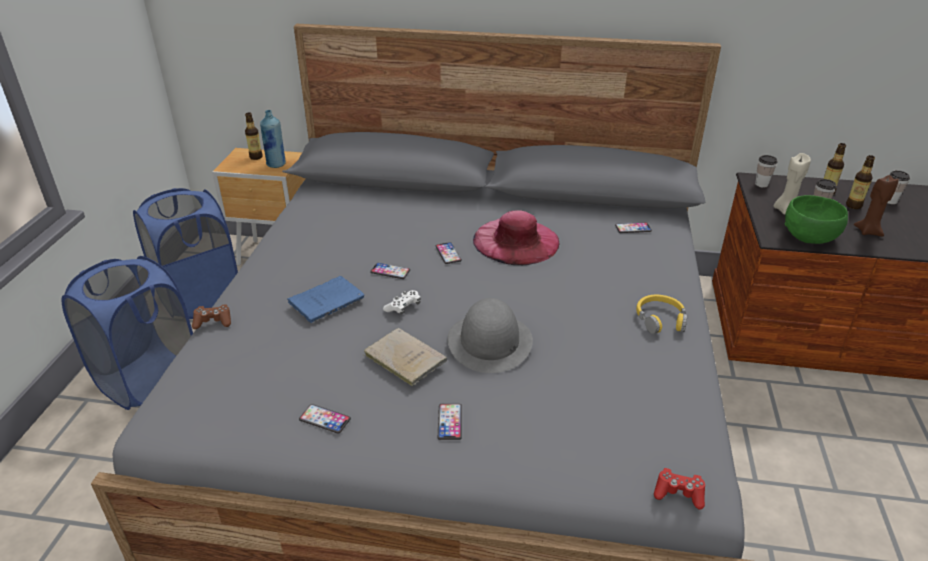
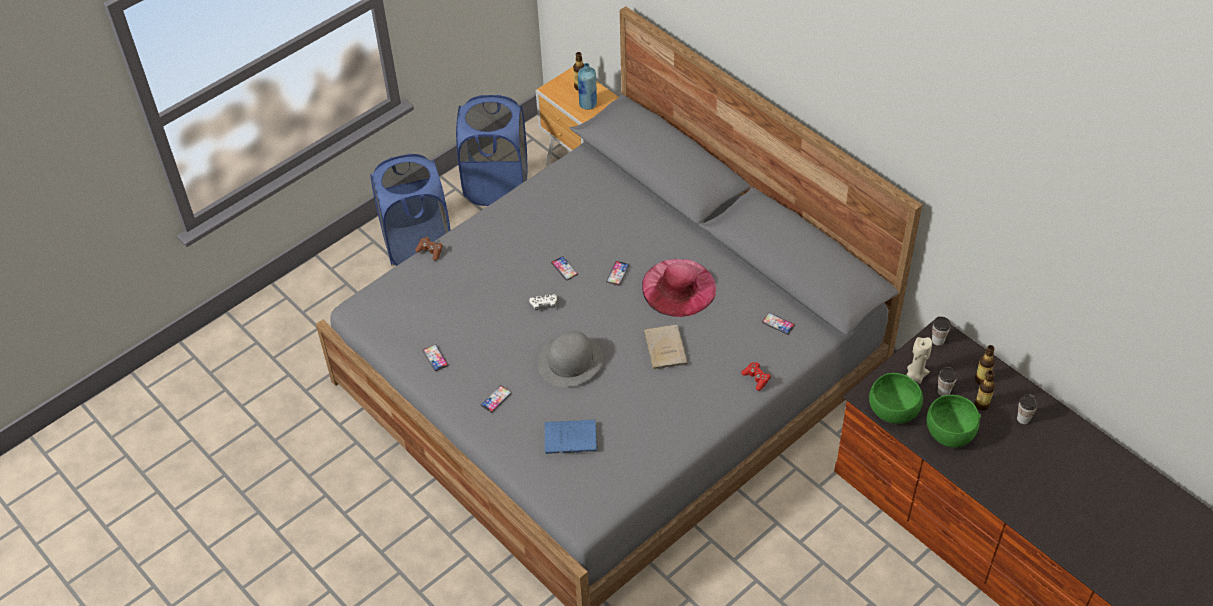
camera: 40 degrees right, 15 degrees up
blue book [287,276,364,323] -> blue book moved to [544,419,598,454]
beige book [364,328,447,386] -> beige book moved to [643,325,688,370]
yellow headphones [636,295,687,334] -> none
red game controller [654,468,705,510] -> red game controller moved to [741,362,771,391]
brown candle [854,175,899,237] -> green bowl [927,395,981,447]

